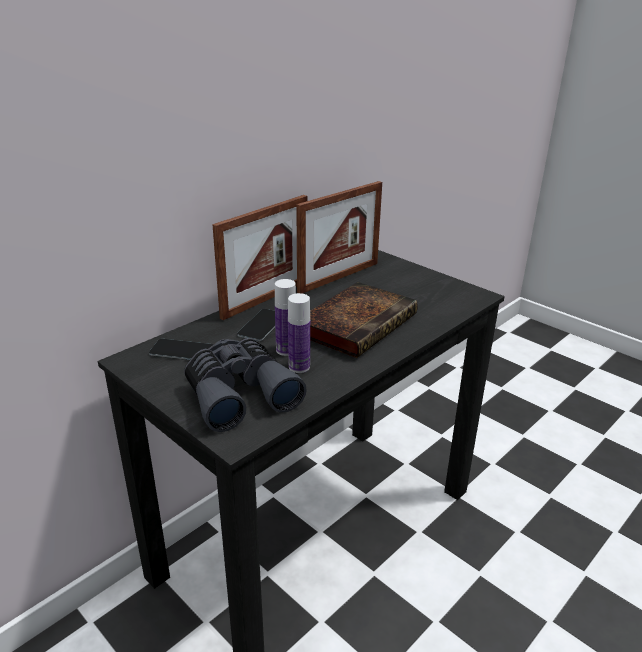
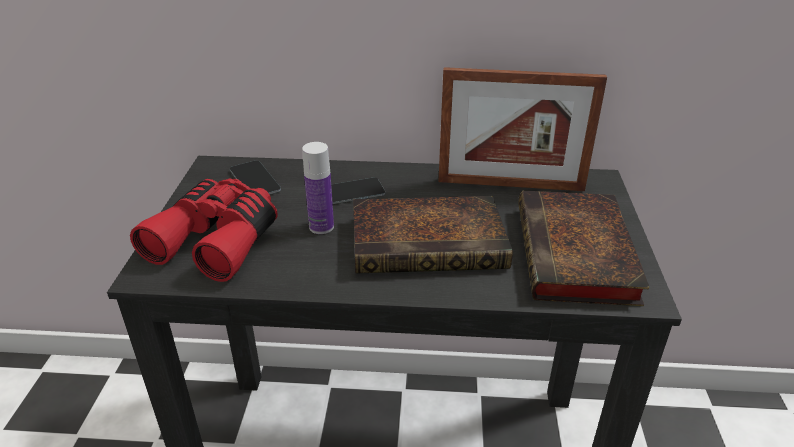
camera: 50 degrees right, 5 degrees up
grey binoculars [184,338,307,432] -> red binoculars [130,179,278,282]
picture frame [212,195,307,320] -> none
bottle [288,293,310,373] -> none
none -> book [518,191,650,306]

